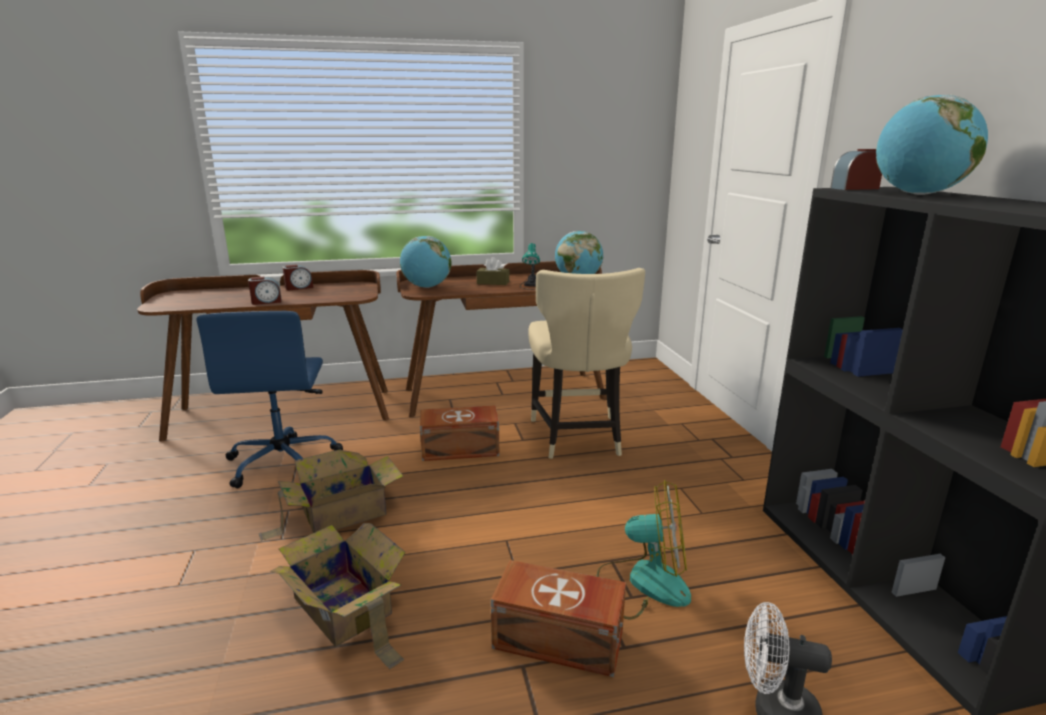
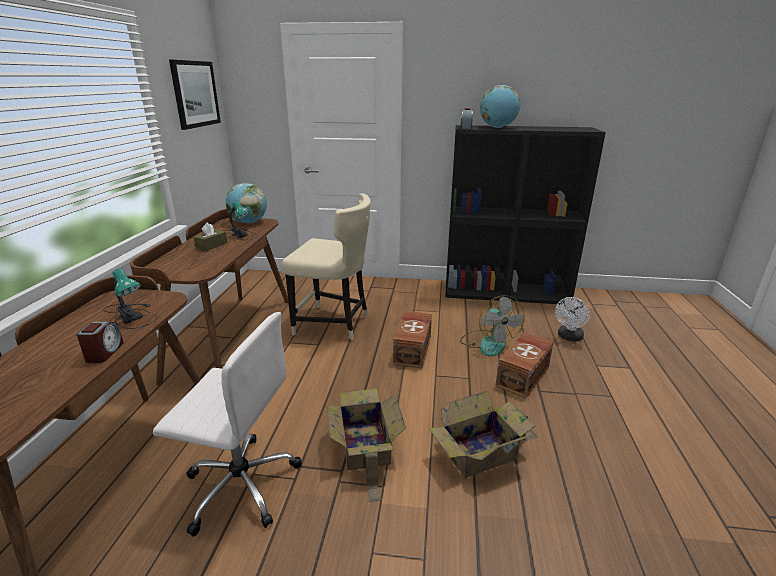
camera: 70 degrees left, 5 degrees up
blue office chair [197,311,343,488] -> white office chair [153,312,302,537]
alarm clock [283,265,313,290] -> none
globe [400,236,452,288] -> none
brown storage box [420,405,499,461] -> brown storage box moved to [393,311,432,368]
fan [596,480,691,620] -> fan turned 135 degrees clockwise [460,295,525,356]
none -> table lamp [103,268,157,329]
none -> picture [169,60,221,130]

